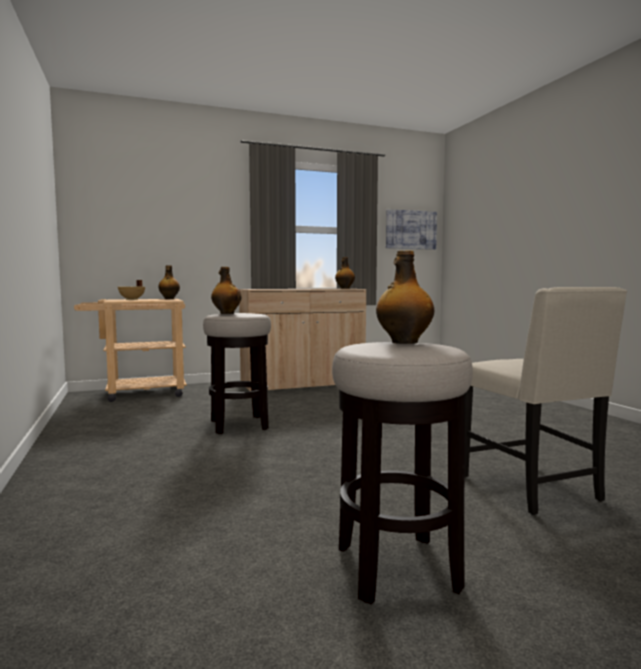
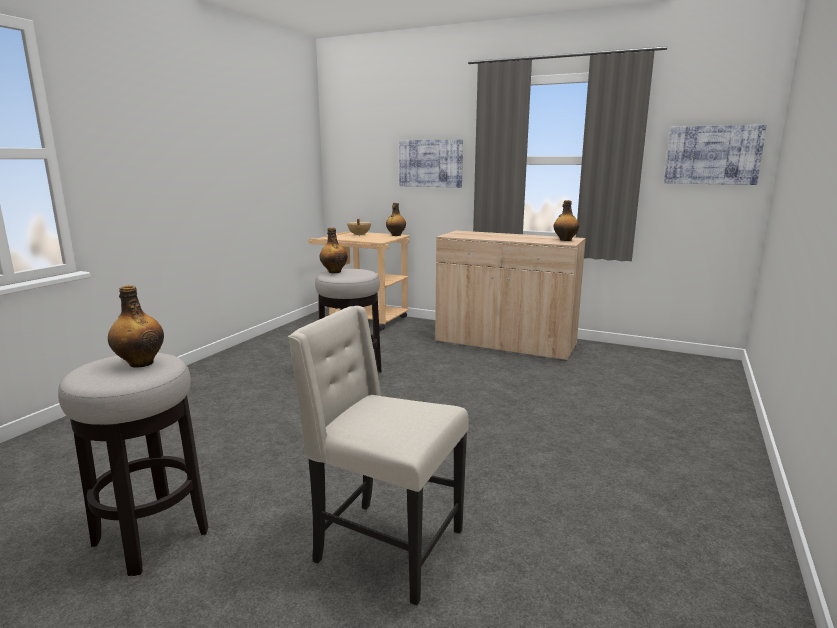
camera: 45 degrees right, 10 degrees up
beige chair [464,287,627,515] -> beige chair turned 90 degrees clockwise [288,306,469,606]
none -> picture [399,139,463,188]

